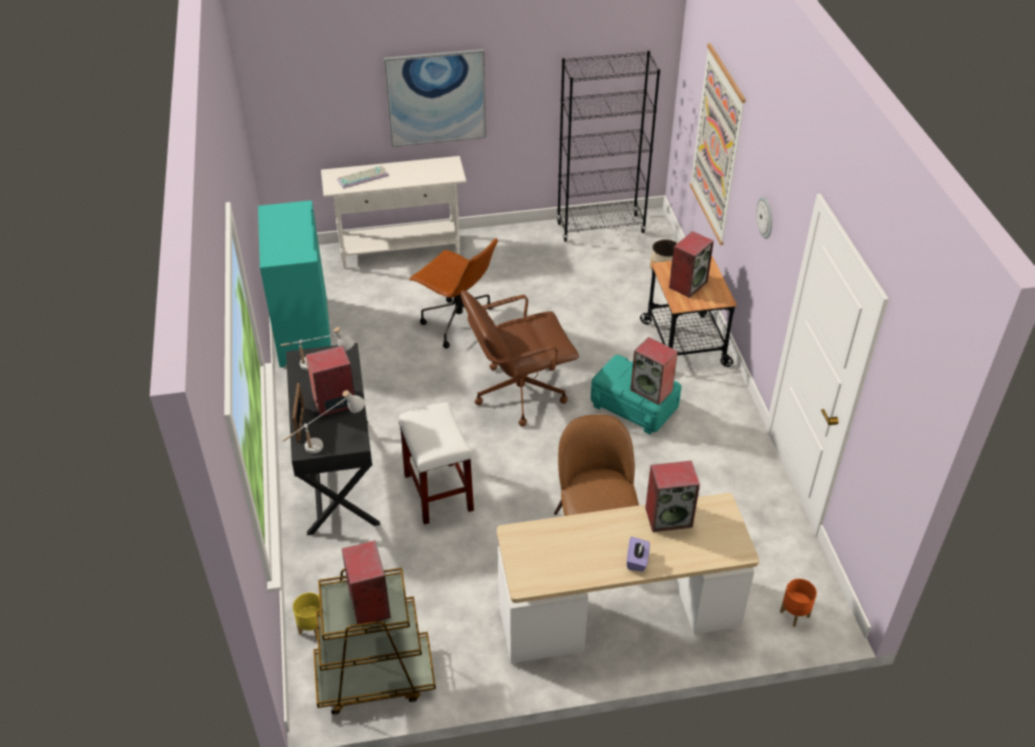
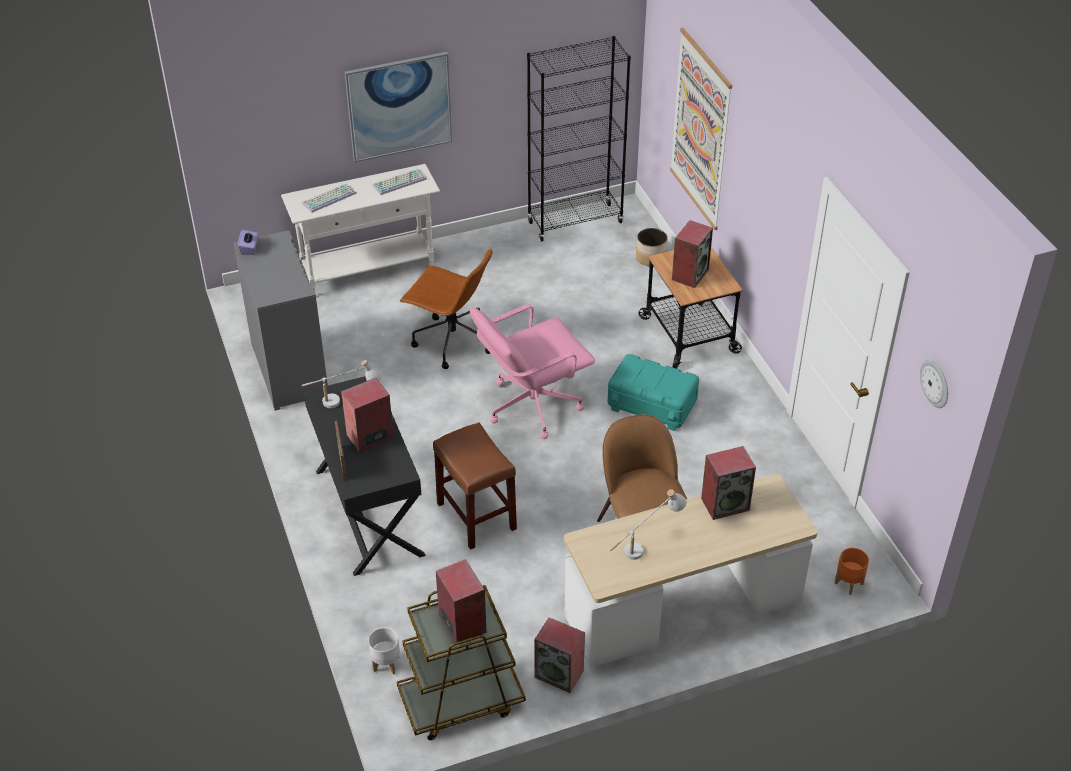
camera: 10 degrees left, 0 degrees up
turquoise cabinet [258,201,331,367] -> grey cabinet [233,231,328,411]
white table lamp [283,390,365,454] -> white table lamp moved to [609,489,687,560]
yellow planter [293,592,320,640] -> white planter [368,627,400,674]
white stool [399,402,474,525] -> brown stool [433,422,517,550]
brown office chair [461,290,579,426] -> pink office chair [470,304,595,439]
purple tissue box [627,536,650,572] -> purple tissue box moved to [238,230,258,255]
speaker [630,337,678,405] -> speaker moved to [534,617,585,693]
wall clock [756,196,772,239] -> wall clock moved to [920,360,948,408]
none -> keyboard [373,169,427,195]

